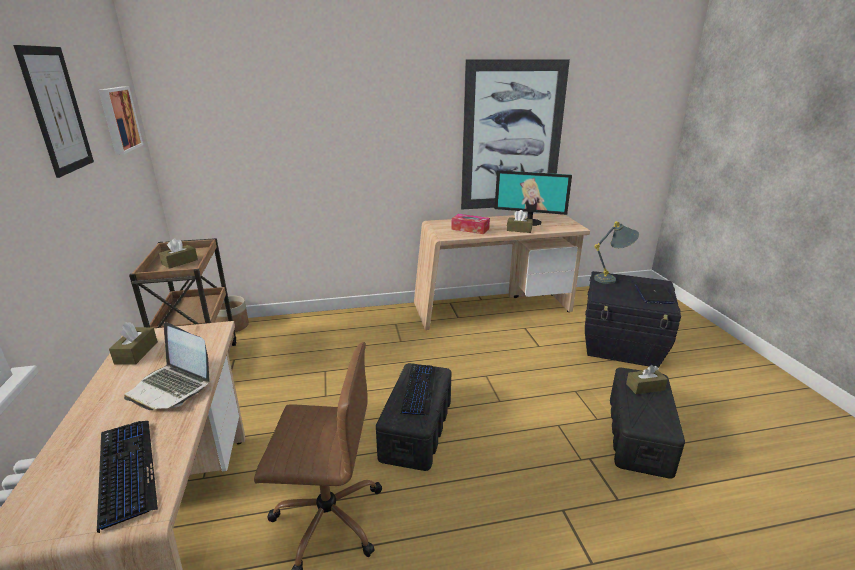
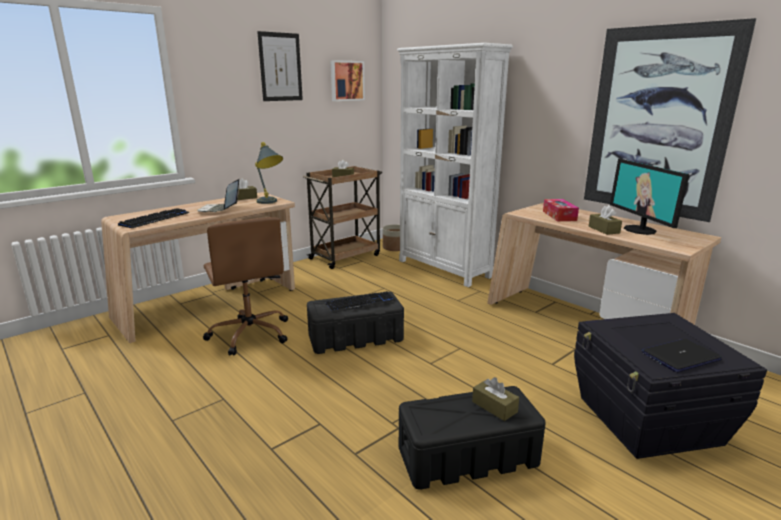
camera: 60 degrees right, 5 degrees down
grey table lamp [594,221,639,284] -> grey table lamp moved to [255,142,283,204]
none -> white bookcase [397,43,513,287]

